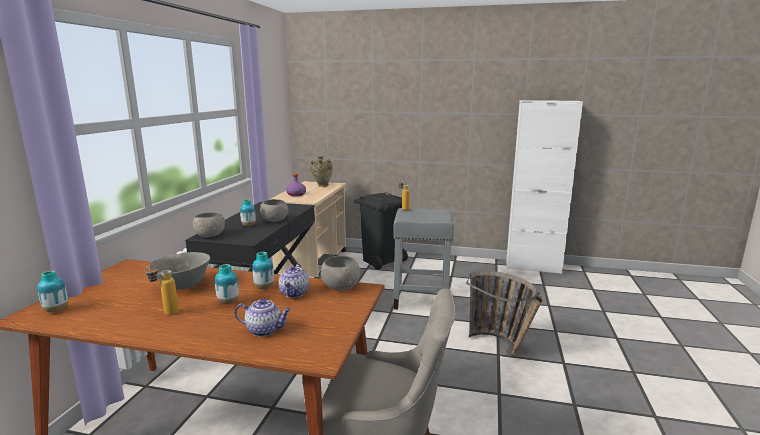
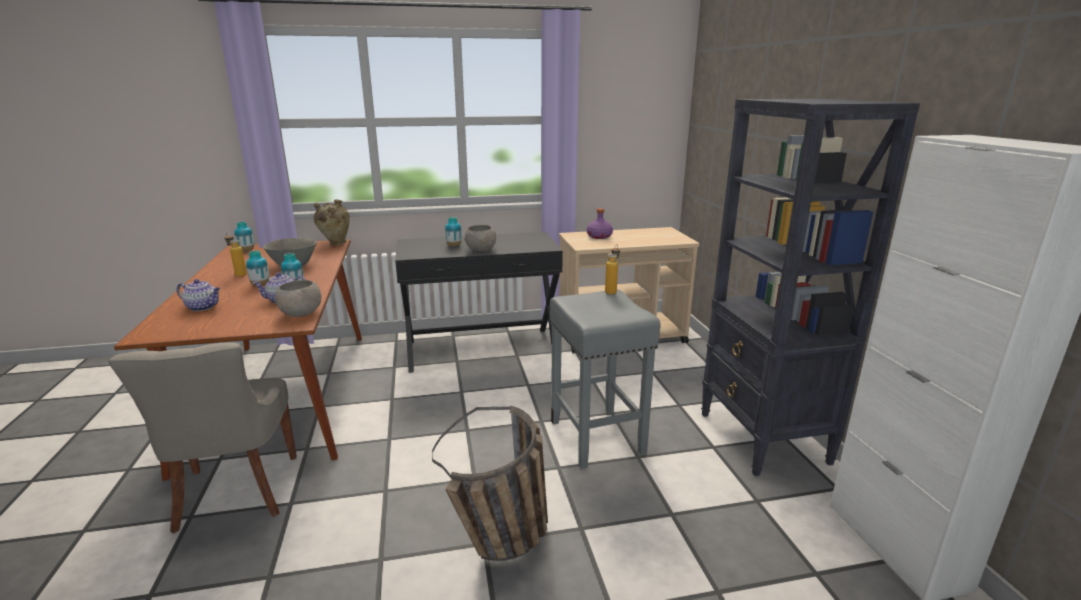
camera: 65 degrees right, 5 degrees up
grey bowl [193,212,225,237] -> none
teapot [235,299,291,337] -> teapot turned 60 degrees counterclockwise [177,279,221,311]
beige vase [310,156,333,187] -> beige vase moved to [314,200,350,245]
black trash can [354,192,408,270] -> none
none -> black bookcase [701,99,920,476]

